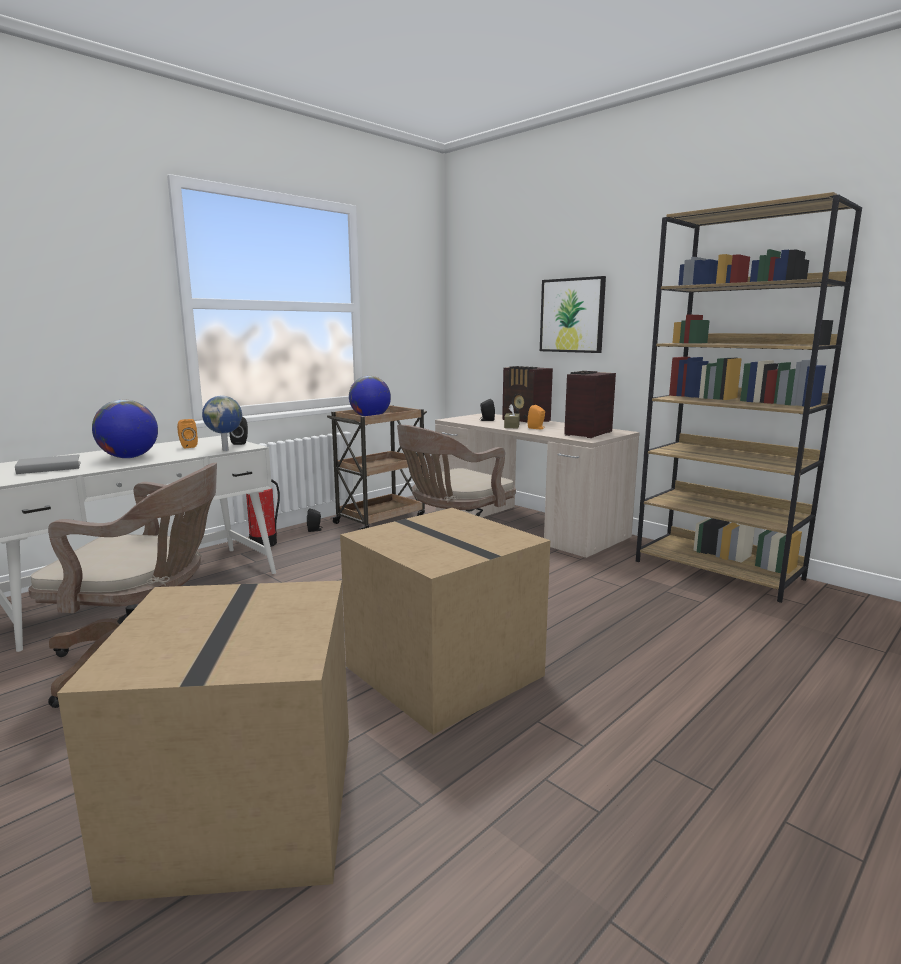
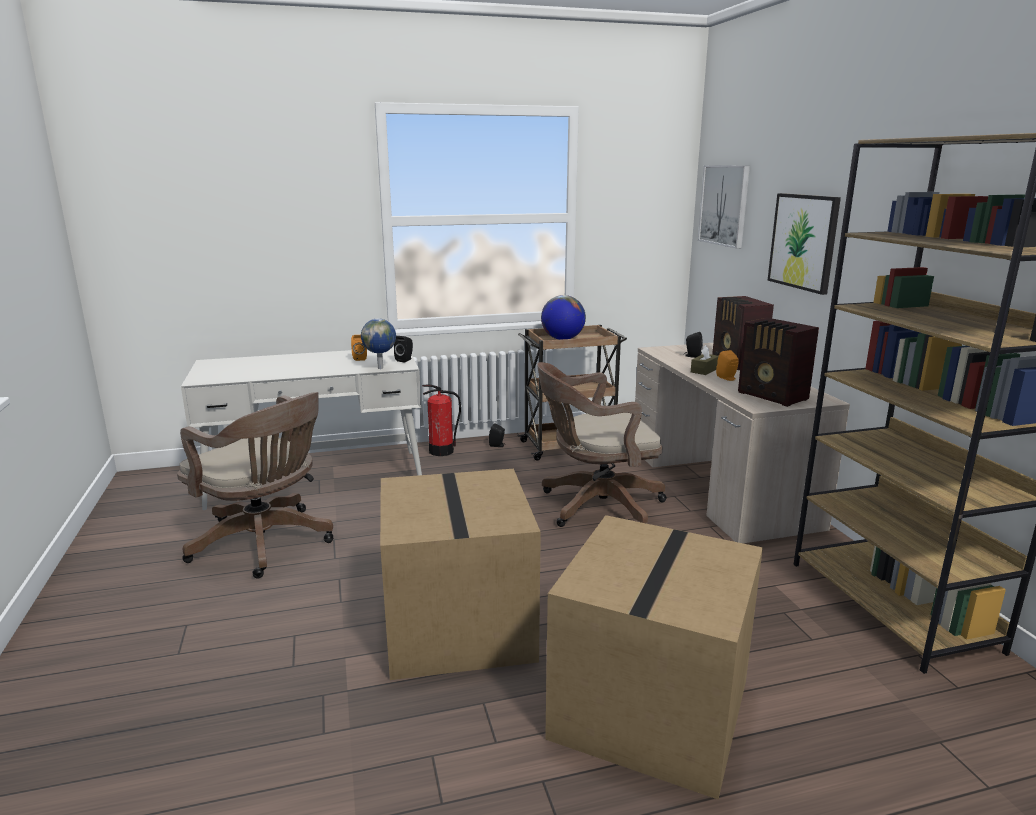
camera: 30 degrees right, 5 degrees up
grey book [15,454,81,474] -> none
cardboard box [57,581,349,903] -> cardboard box moved to [545,515,763,799]
globe [92,400,158,458] -> none
radio [564,371,616,438] -> radio turned 105 degrees counterclockwise [738,318,819,407]
none -> picture [698,165,750,249]

